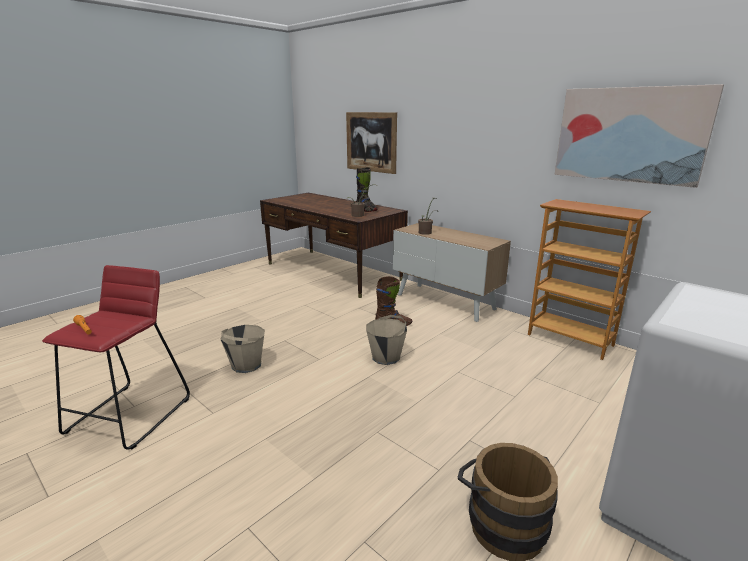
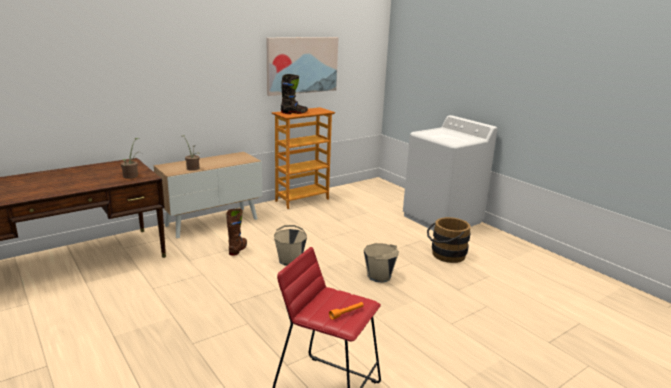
camera: 80 degrees left, 0 degrees up
beige bucket [220,325,265,373] -> beige bucket moved to [364,243,399,283]
picture [346,112,397,174] -> none
black boot [356,167,378,212] -> black boot moved to [281,74,308,114]

